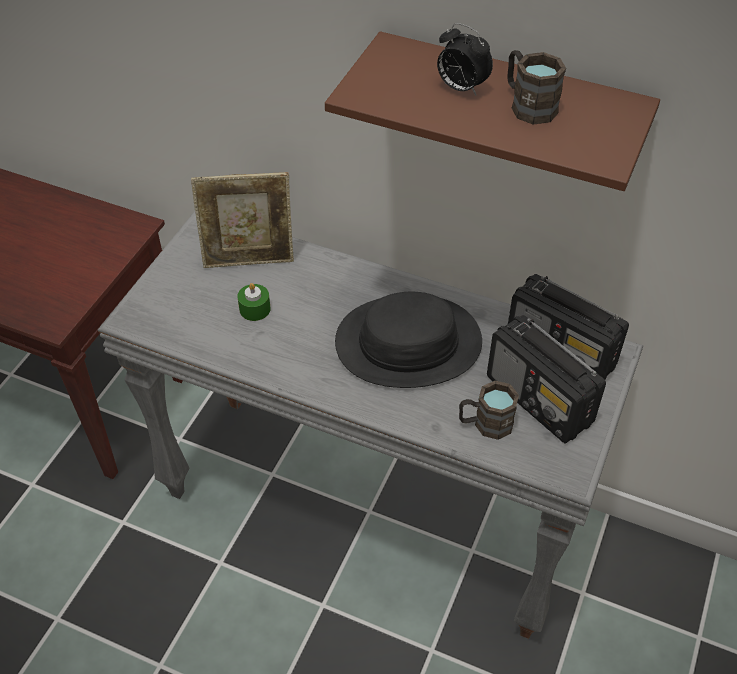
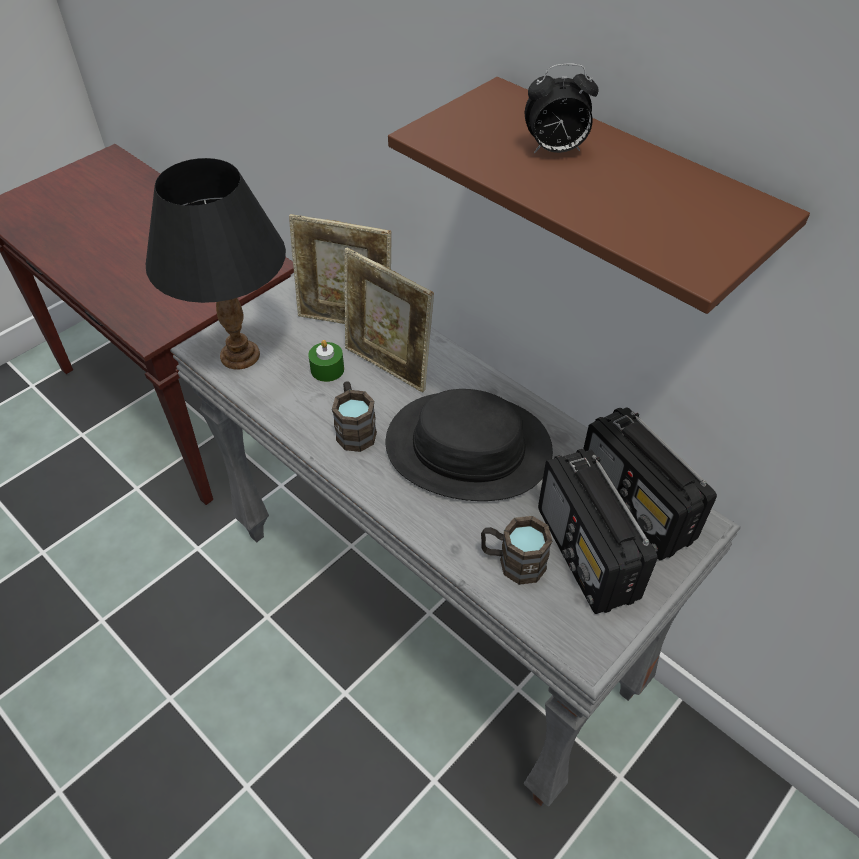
camera: 20 degrees right, 0 degrees up
alarm clock [437,23,493,95] -> alarm clock turned 60 degrees counterclockwise [525,63,599,153]
brown mug [507,50,566,125] -> brown mug moved to [332,382,377,452]
none -> black table lamp [146,158,286,370]
none -> picture frame [344,248,434,392]

